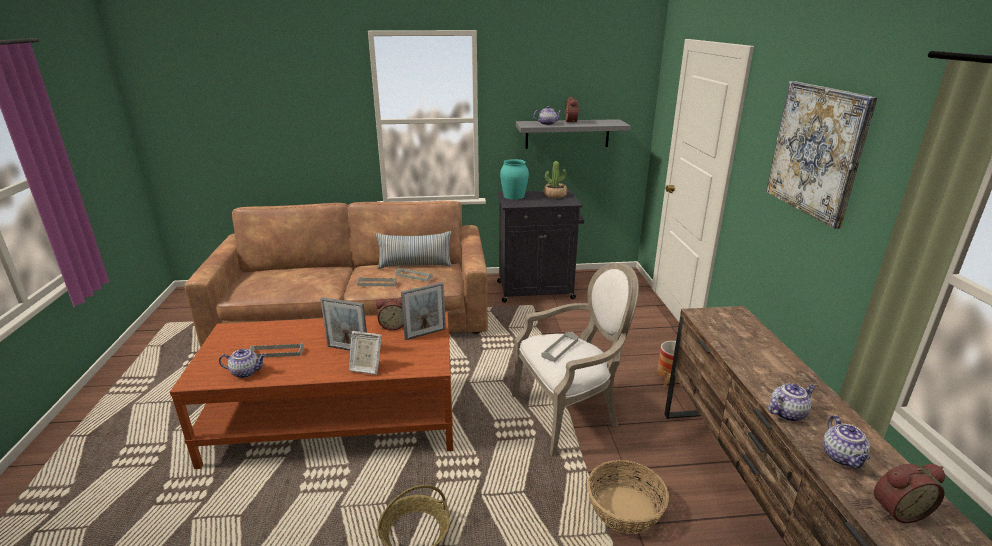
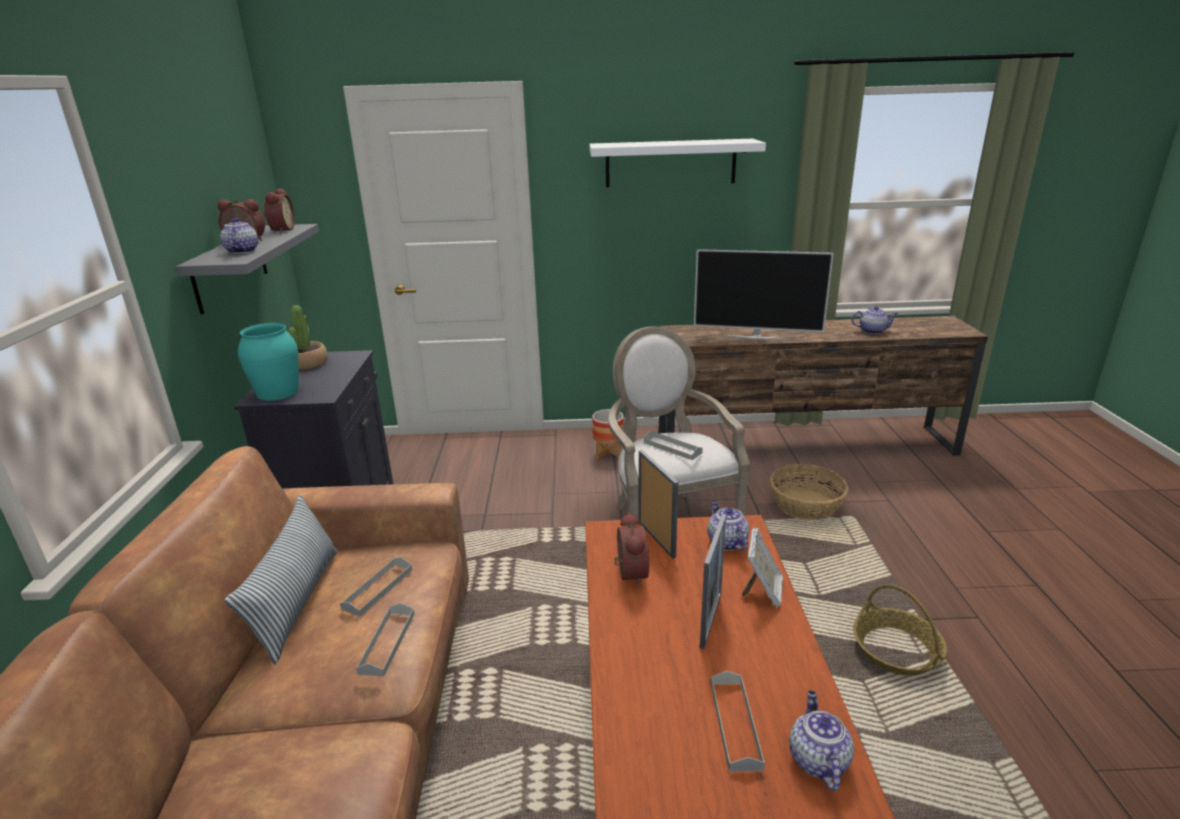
camera: 85 degrees left, 0 degrees up
picture [766,81,878,229] -> white shelf [589,139,766,187]
teapot [768,383,816,421] -> teapot moved to [707,501,749,551]
alarm clock [874,464,945,523] -> alarm clock moved to [263,188,295,233]
none -> television [694,249,834,340]

